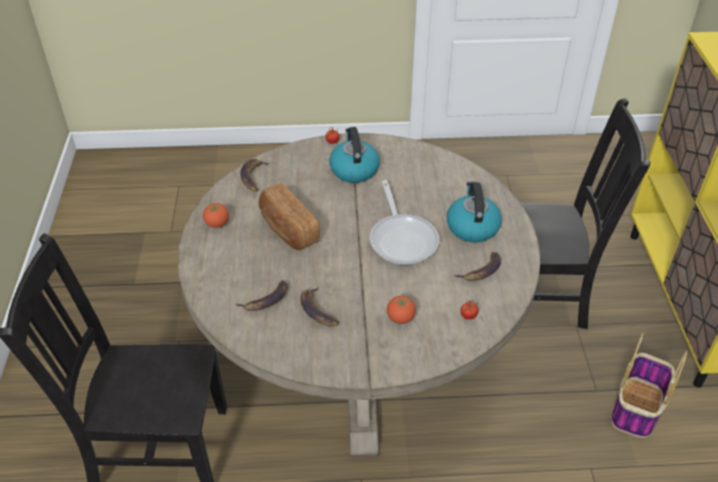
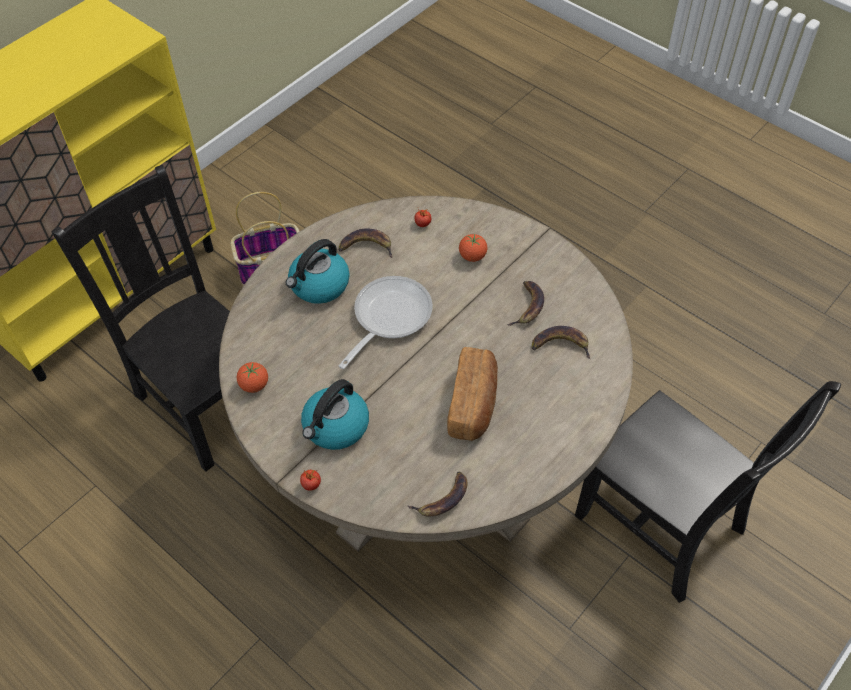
camera: 135 degrees left, 10 degrees up
tomato [203,203,229,228] -> tomato moved to [237,362,268,393]

